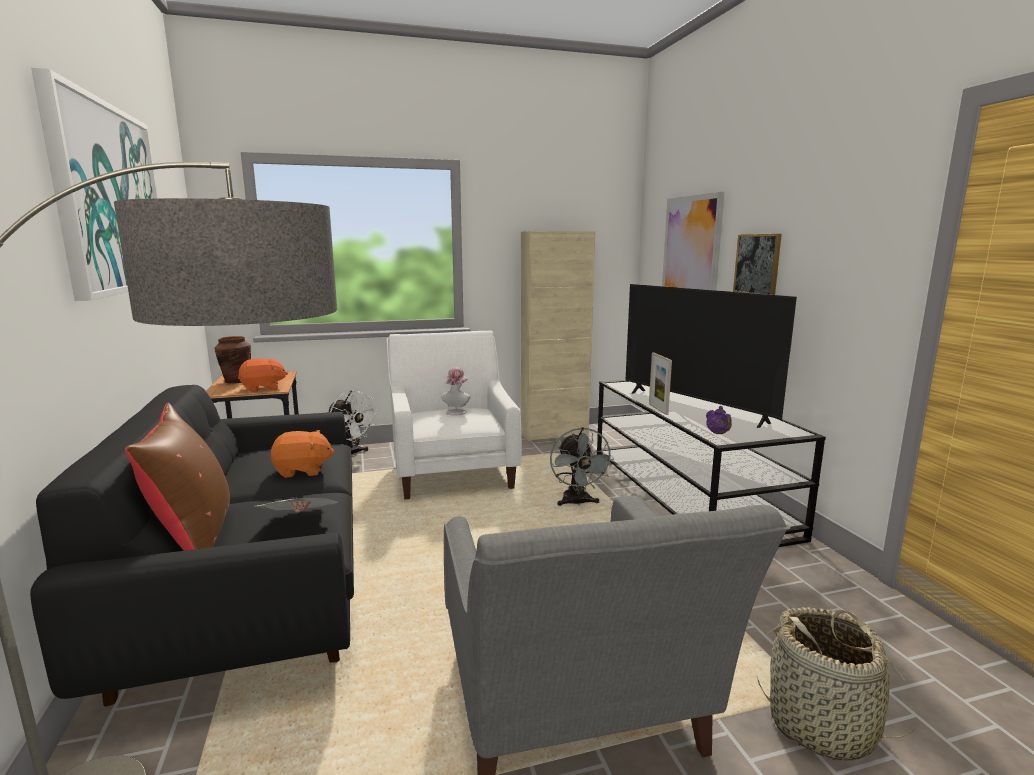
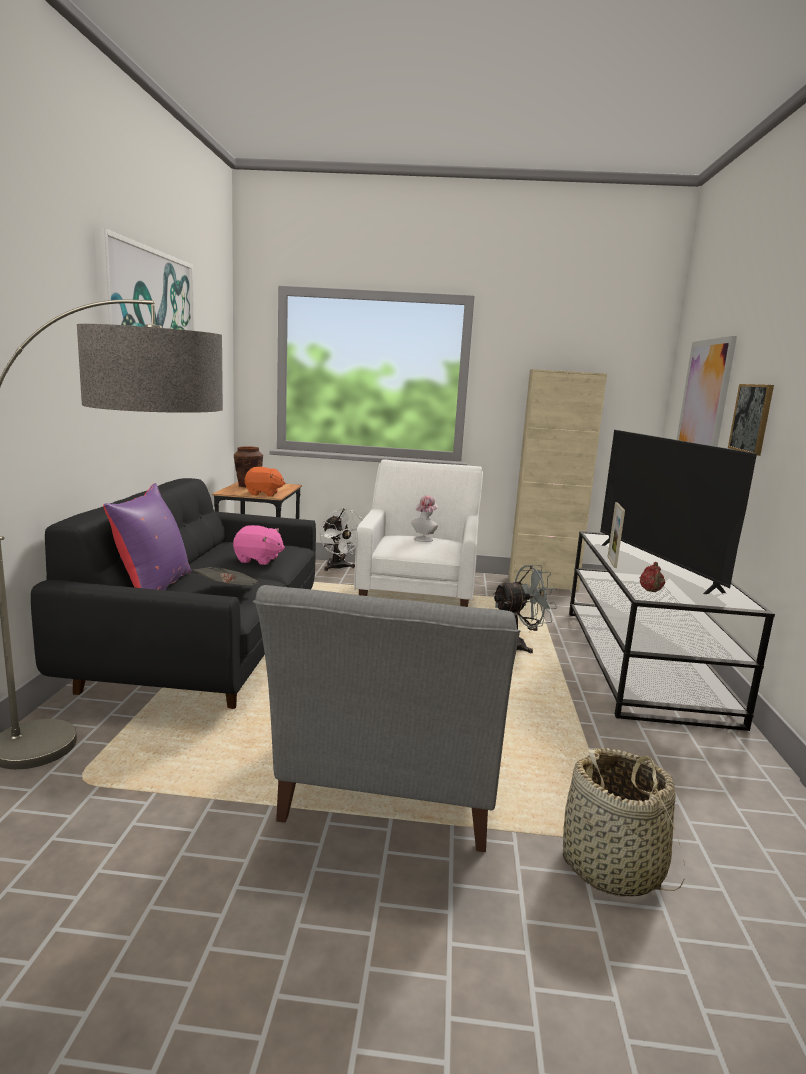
camera: 20 degrees right, 0 degrees up
brown pillow [125,403,230,551] -> purple pillow [103,483,192,590]
orange plush toy [271,430,335,478] -> pink plush toy [233,525,285,565]
grey fan [550,427,614,506] -> grey fan turned 120 degrees counterclockwise [492,565,557,653]
purple teapot [706,406,732,434] -> red teapot [640,562,665,592]

